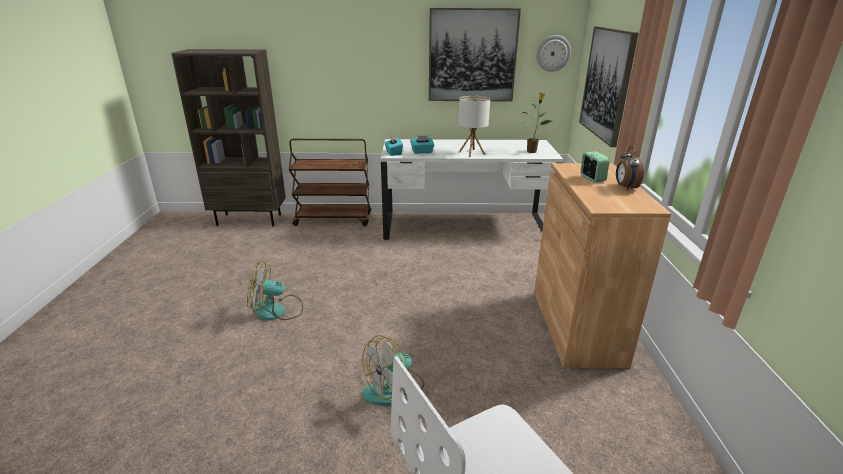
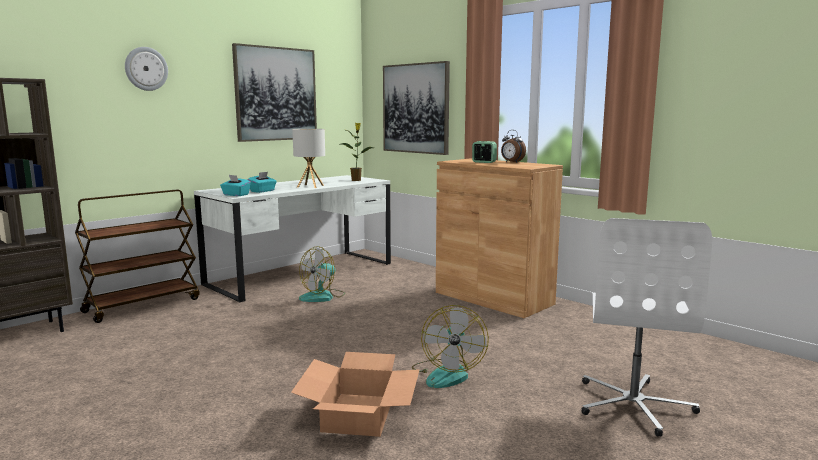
camera: 45 degrees left, 15 degrees down
fan [247,261,303,321] -> fan moved to [299,246,345,302]
wall clock [536,35,571,72] -> wall clock moved to [125,47,168,91]
none -> cardboard box [291,352,420,437]

